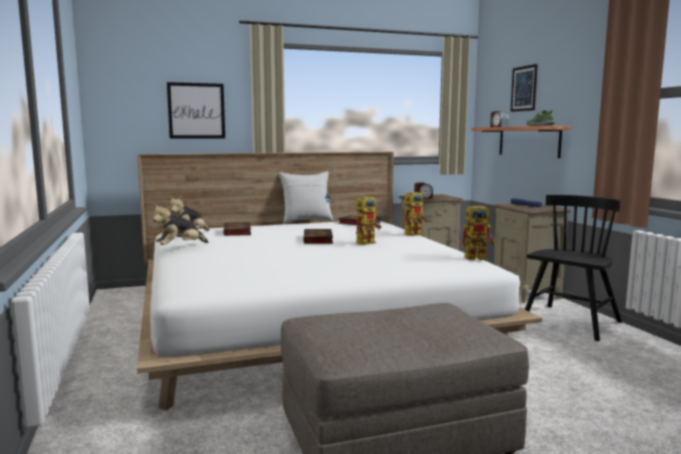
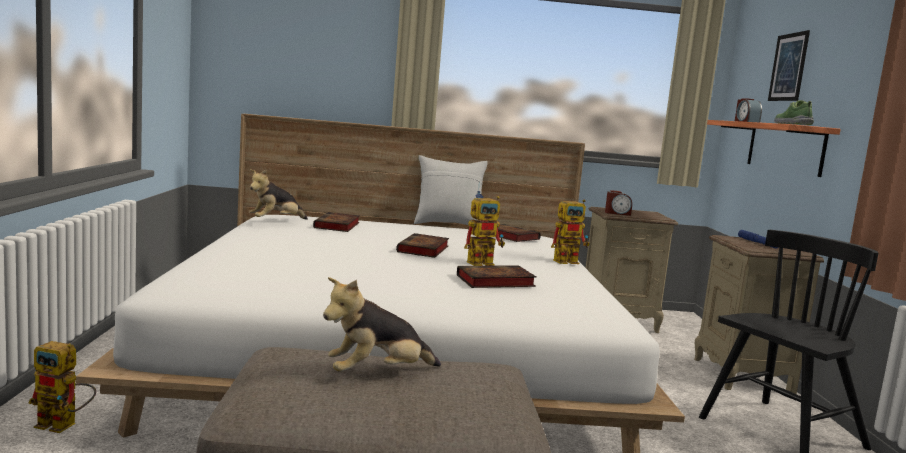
camera: 15 degrees right, 0 degrees up
plush toy [152,203,209,245] -> plush toy moved to [323,277,441,372]
picture [167,82,225,139] -> none
toy robot [460,204,495,260] -> toy robot moved to [28,341,96,433]
none -> book [457,265,537,288]

